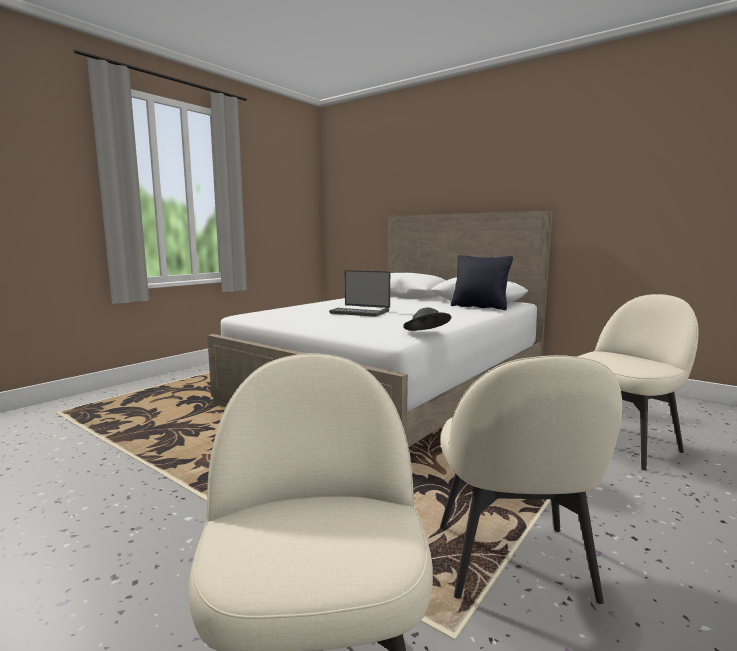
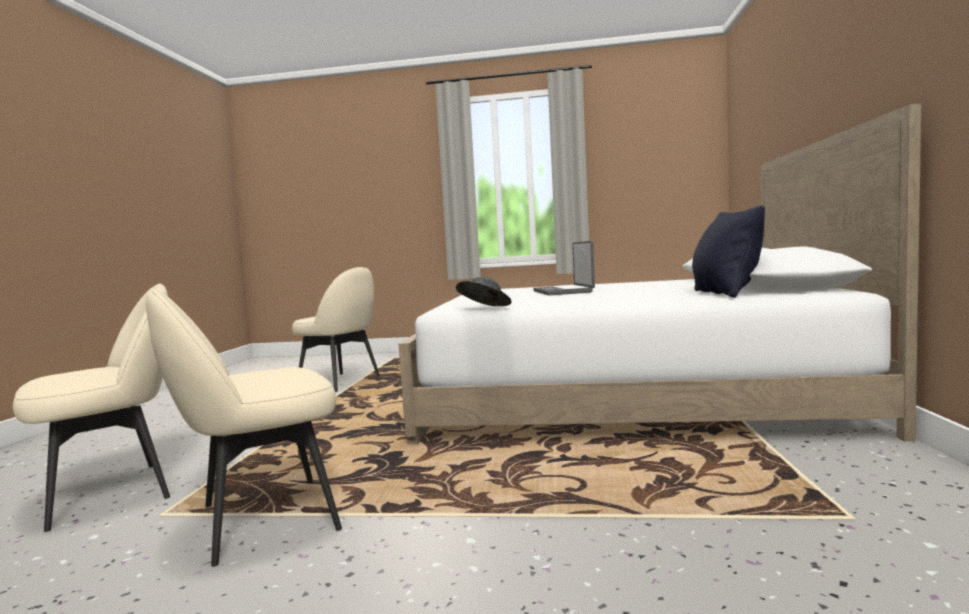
camera: 60 degrees right, 5 degrees down
beige chair [577,294,698,470] -> beige chair moved to [292,267,380,392]

